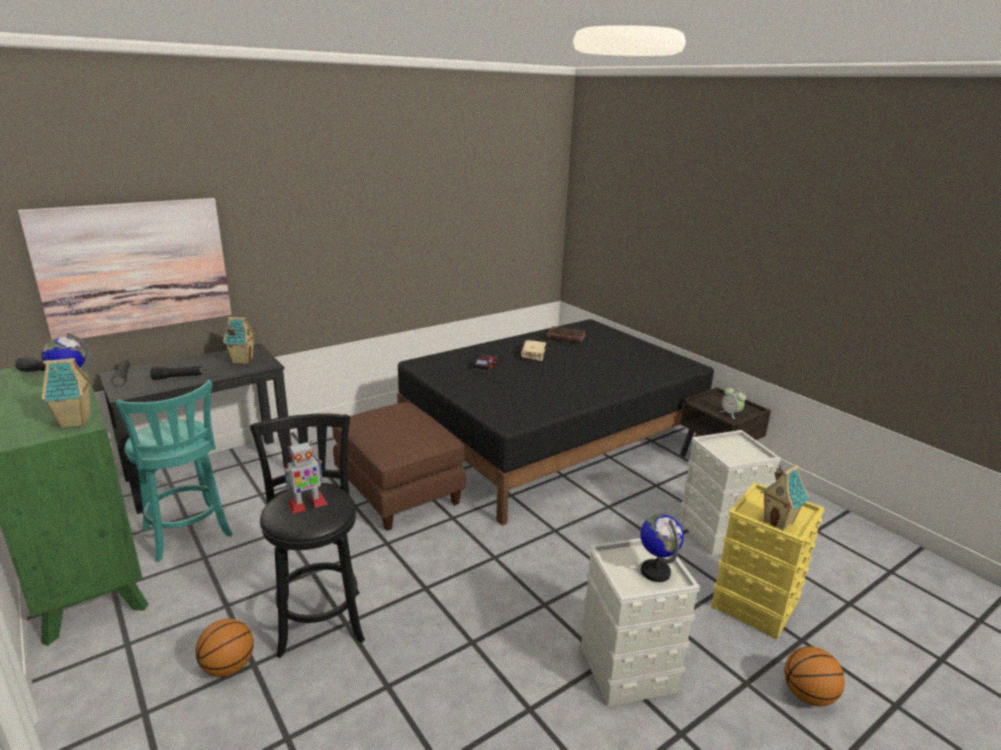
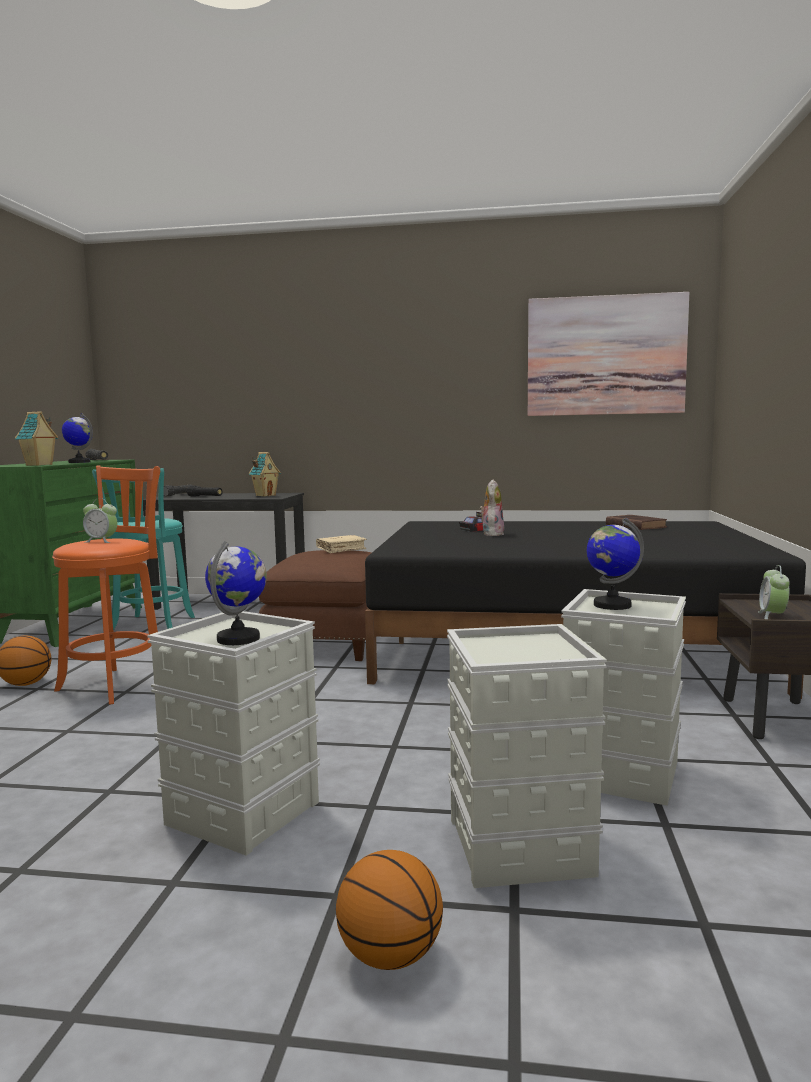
camera: 45 degrees right, 15 degrees down
picture [18,198,232,340] -> picture moved to [528,292,689,416]
black stool [250,413,365,658] -> orange stool [52,466,160,705]
toy robot [284,441,327,514] -> alarm clock [83,498,117,543]
beige book [521,340,546,361] -> beige book moved to [316,535,367,553]
yellow storage box [711,482,825,640] -> grey storage box [447,624,607,888]
toy house [761,465,809,530] -> none
none -> plush toy [479,480,504,536]
none -> globe [587,518,644,610]

